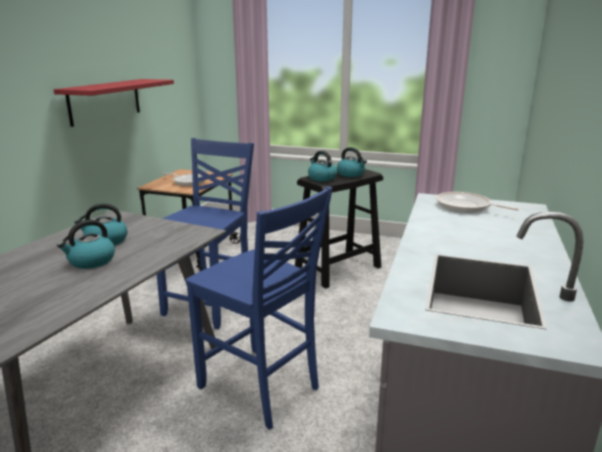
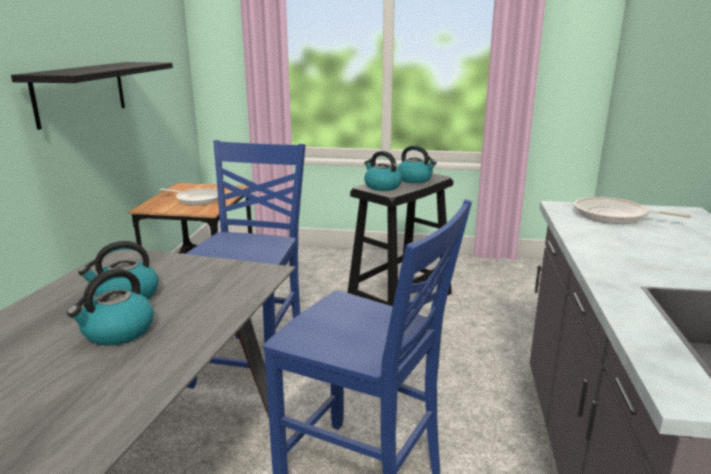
camera: 10 degrees left, 0 degrees up
red shelf [54,79,174,127] -> black shelf [11,62,173,130]

